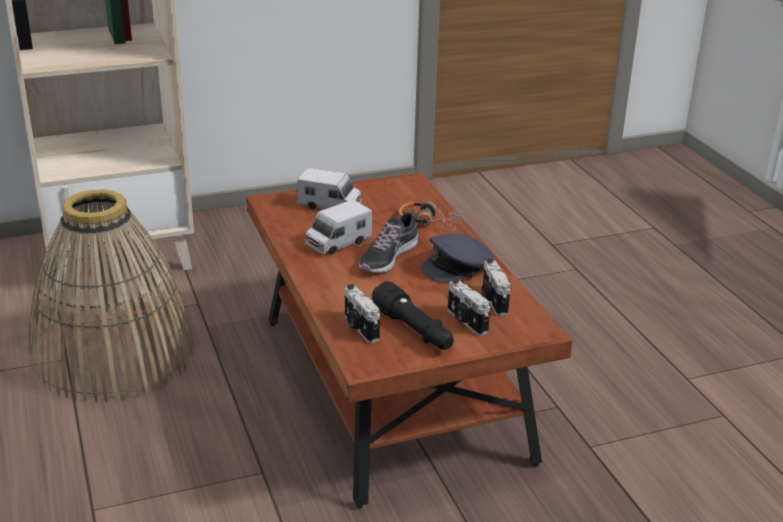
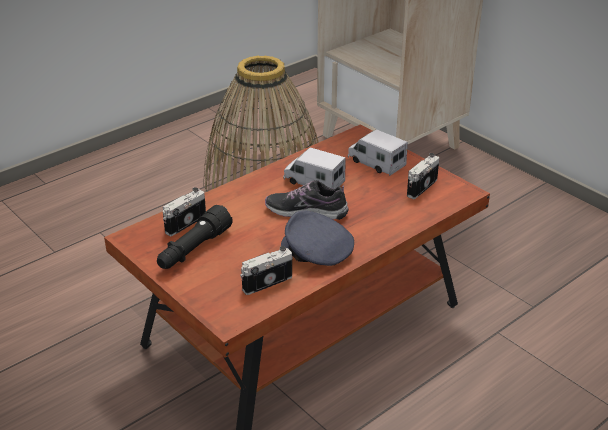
camera: 70 degrees right, 5 degrees up
toy truck [297,168,362,210] -> toy truck turned 135 degrees clockwise [348,129,408,176]
headphones [399,202,462,231] -> none
camera [448,279,490,336] -> camera moved to [407,153,439,199]

